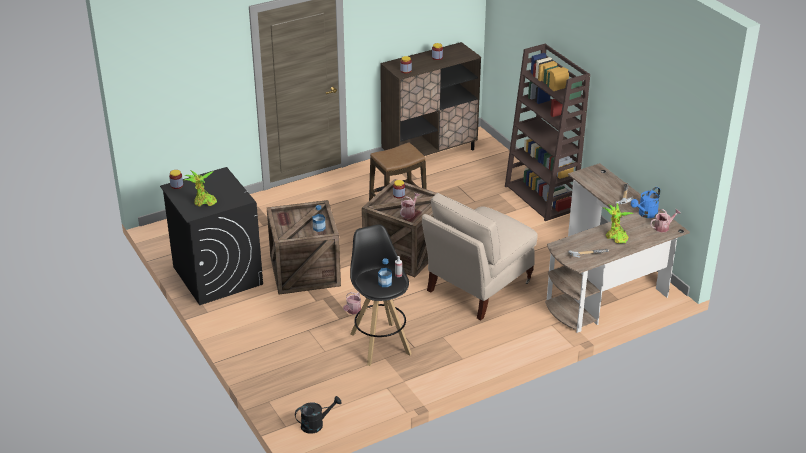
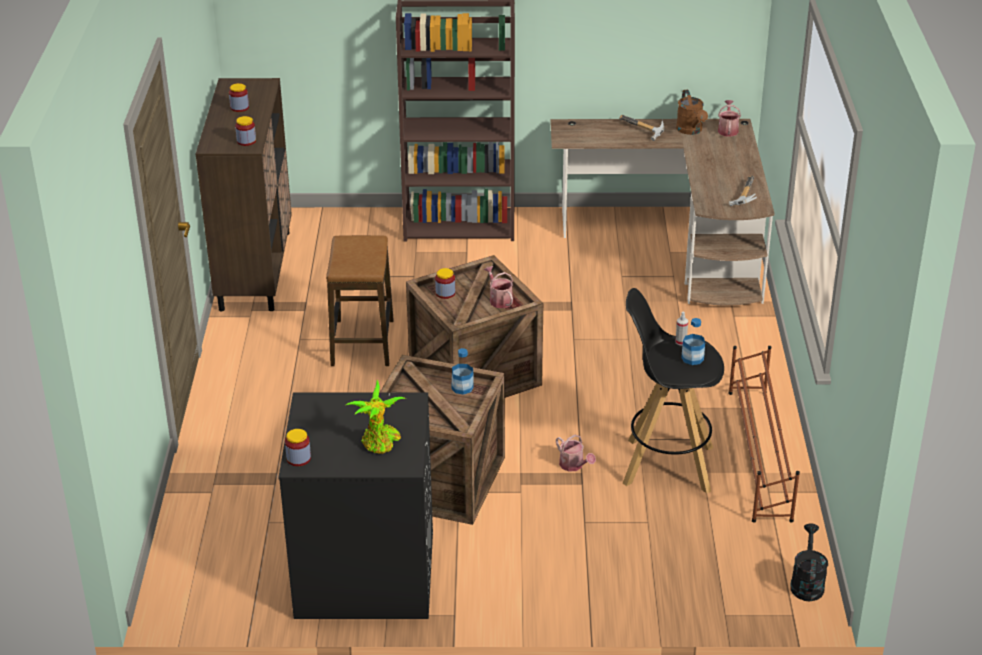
camera: 60 degrees left, 0 degrees up
beige chair [422,193,538,320] -> none
potted plant [603,203,633,243] -> none
blue watering can [631,187,660,218] -> brown watering can [676,90,708,135]
none -> brown shoe rack [729,346,800,523]

